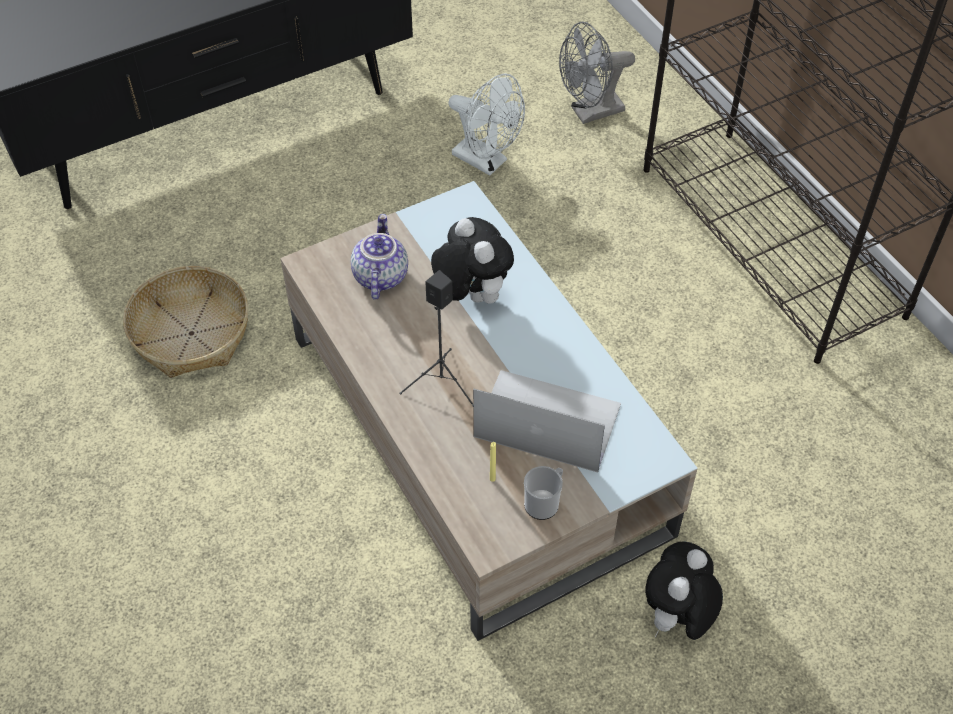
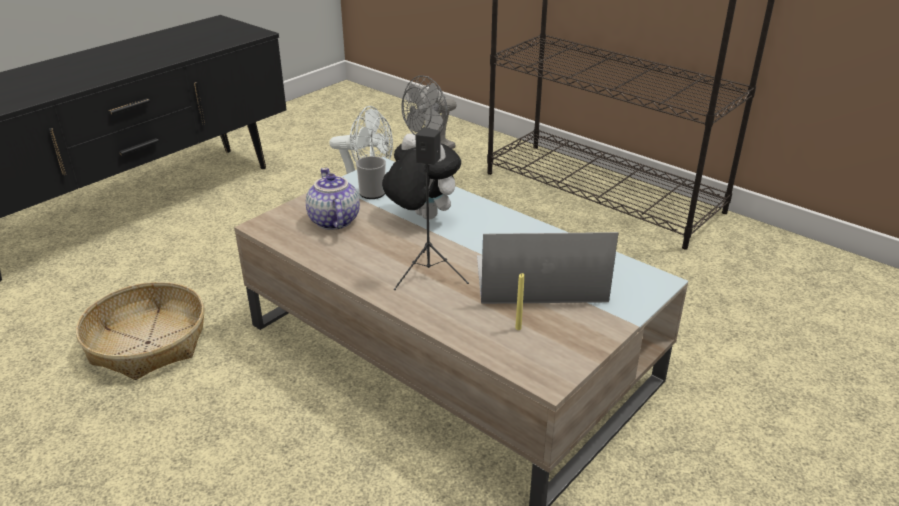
camera: 20 degrees left, 20 degrees down
mug [524,466,563,520] -> mug moved to [356,156,386,199]
plush toy [645,541,723,640] -> none

